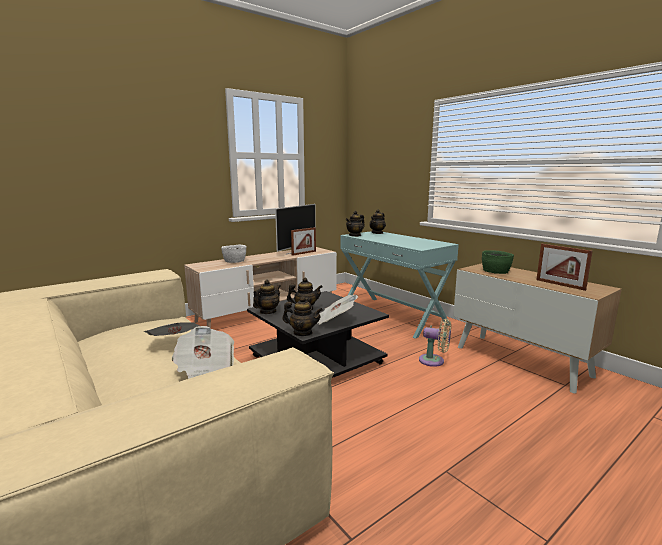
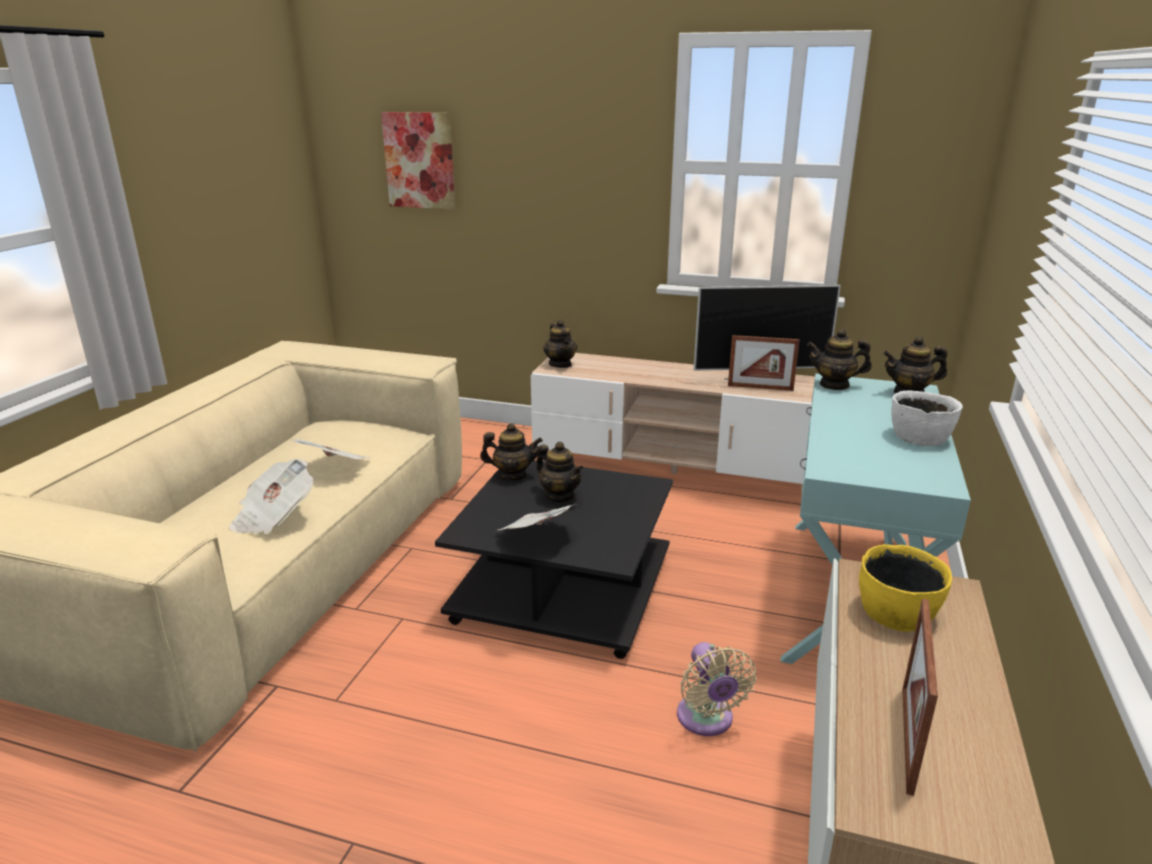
camera: 55 degrees right, 10 degrees up
white bowl [221,245,246,263] -> white bowl moved to [891,391,963,446]
teapot [282,296,323,336] -> teapot moved to [543,320,577,368]
green bowl [482,250,514,274] -> yellow bowl [859,544,952,632]
none -> picture [381,112,456,209]

